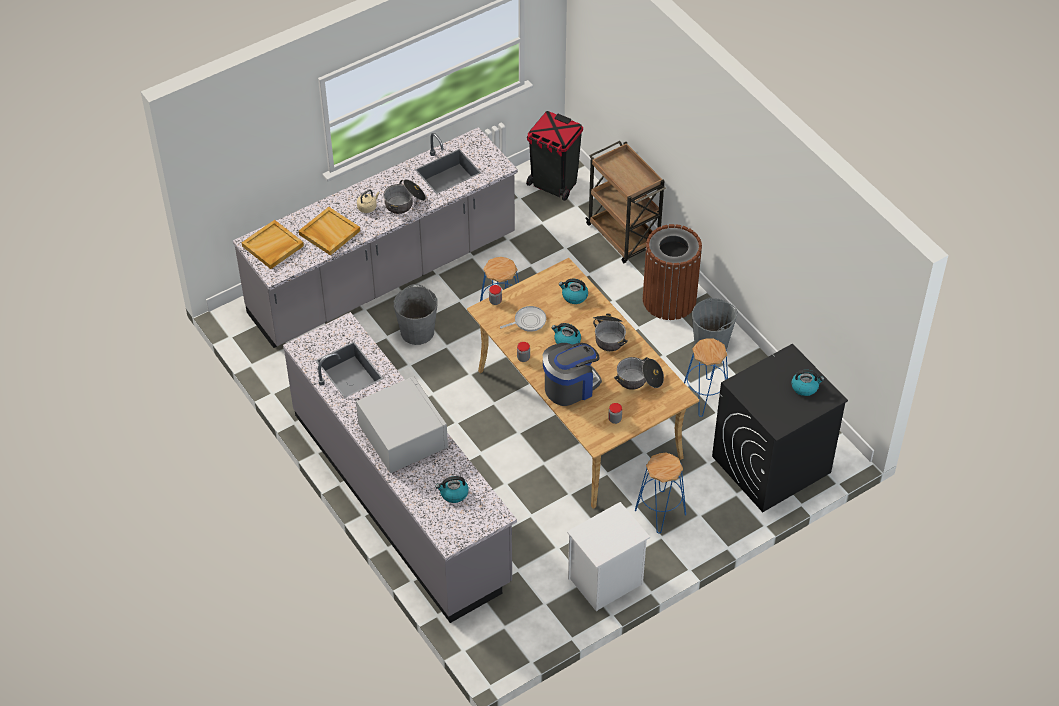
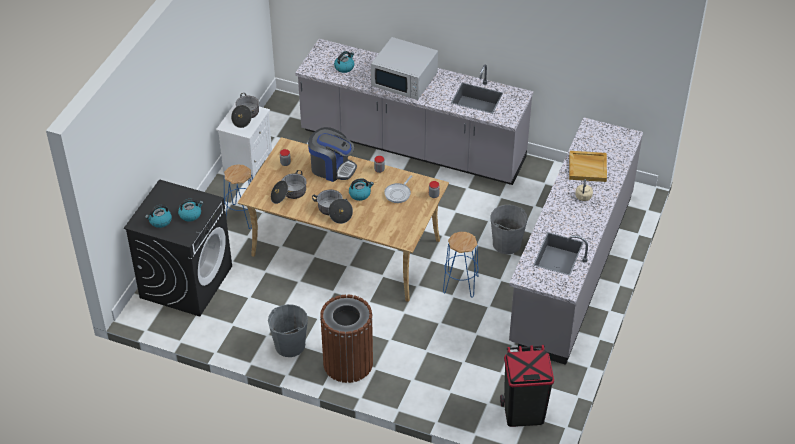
camera: 145 degrees right, 5 degrees down
beige tray [242,220,304,269] -> none
cooking pot [383,179,426,214] -> cooking pot moved to [231,93,259,128]
coffee machine [543,343,602,406] -> coffee machine turned 90 degrees counterclockwise [308,127,357,182]
kettle [559,279,588,304] -> kettle moved to [178,198,203,222]
brown cart [585,141,666,263] -> none
blue stool [684,338,728,417] -> none

